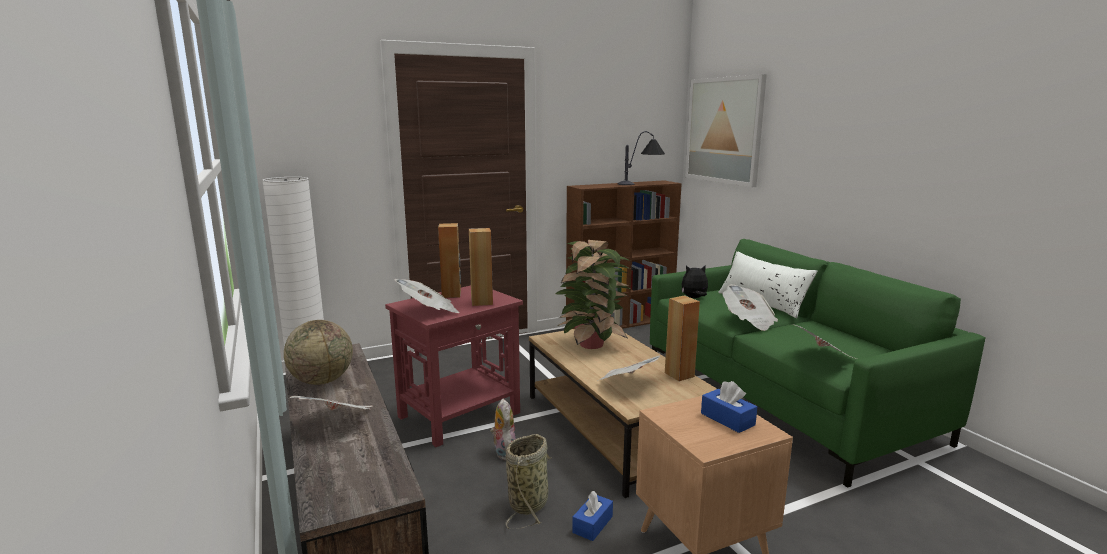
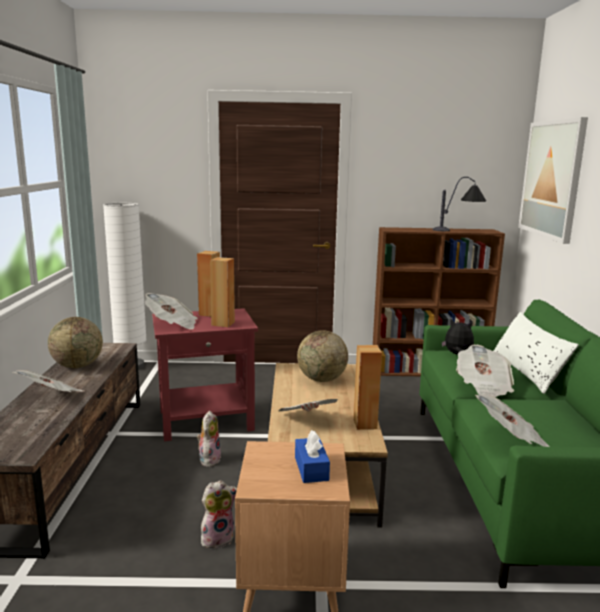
camera: 25 degrees right, 0 degrees up
basket [506,434,551,529] -> none
potted plant [555,240,631,349] -> globe [297,330,348,382]
blue tissue box [572,491,613,541] -> plush toy [201,481,237,548]

